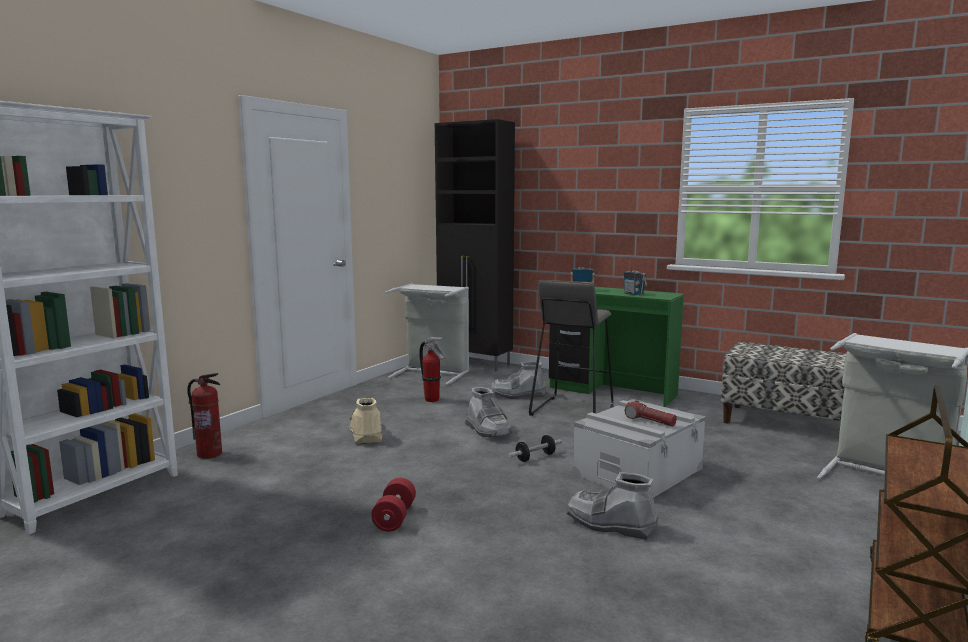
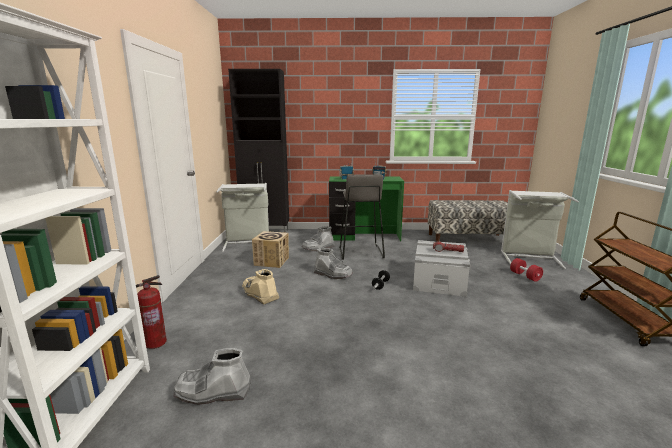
camera: 30 degrees left, 5 degrees up
red dumbbell [371,478,416,532] -> red dumbbell moved to [510,258,543,282]
fire extinguisher [419,337,446,402] -> cardboard box [252,231,289,268]
grey boot [566,472,658,540] -> grey boot moved to [173,348,251,405]

